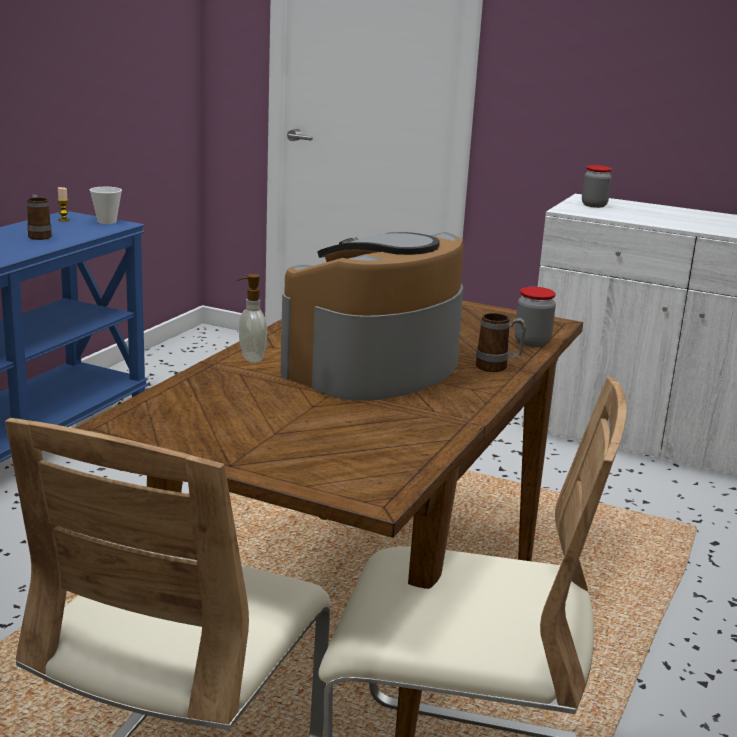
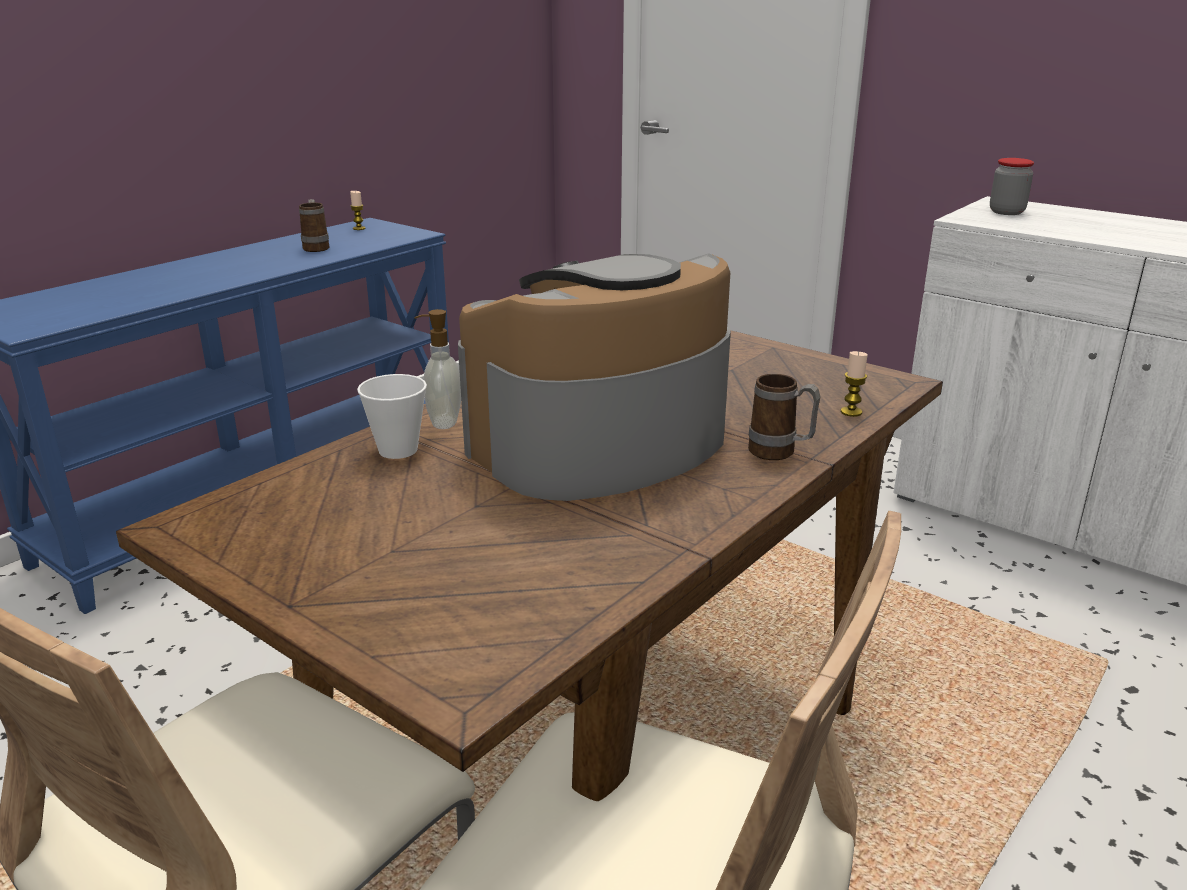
camera: 15 degrees right, 5 degrees up
cup [90,187,122,224] -> cup moved to [357,374,427,459]
jar [515,287,556,347] -> candle [841,351,868,417]

